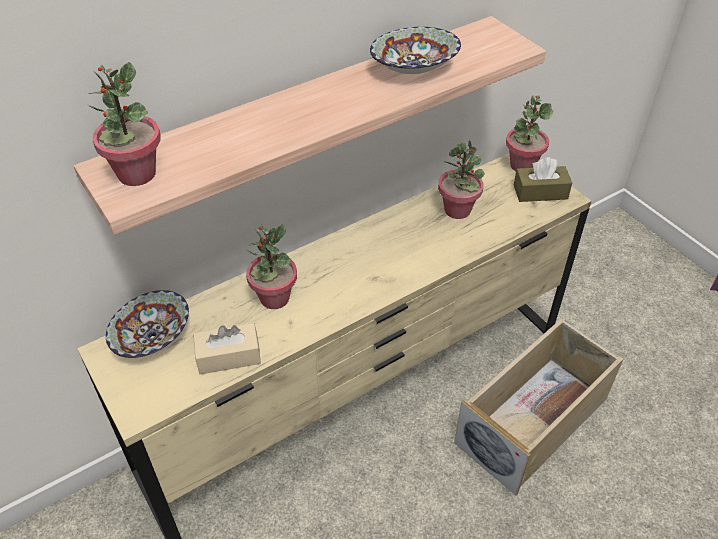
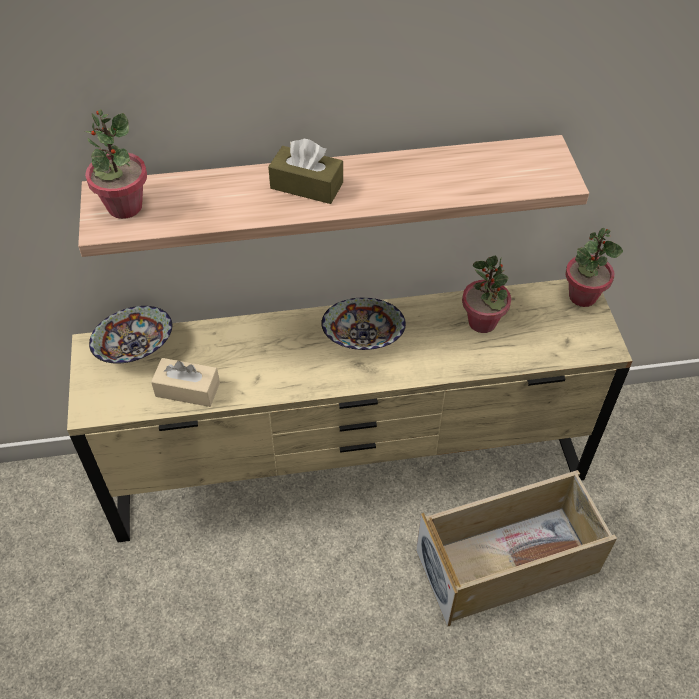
camera: 25 degrees right, 5 degrees up
potted plant [246,225,297,309] -> none
bowl [370,27,461,74] -> bowl moved to [321,298,406,350]
brown tissue box [514,157,572,202] -> brown tissue box moved to [268,139,343,204]

